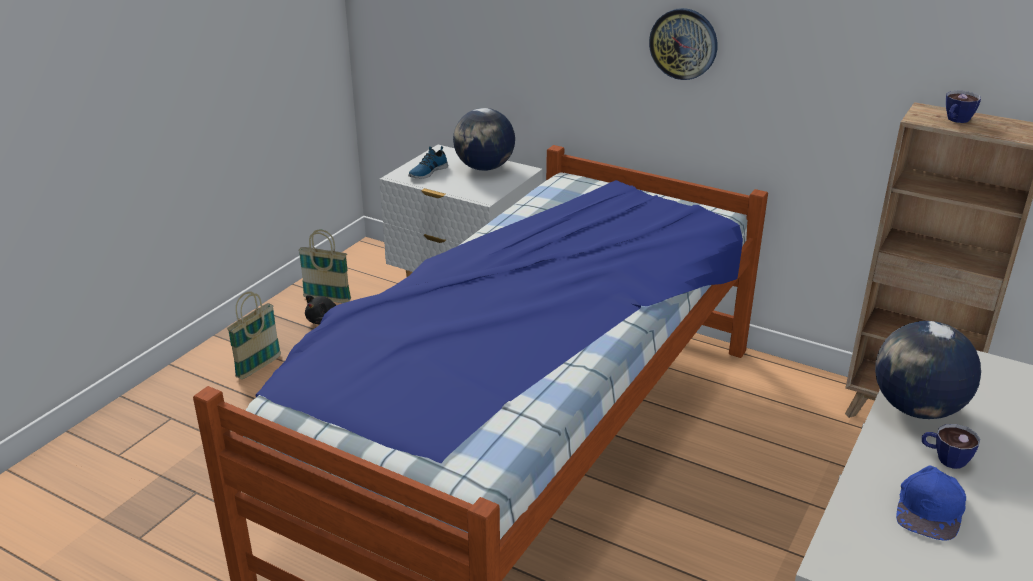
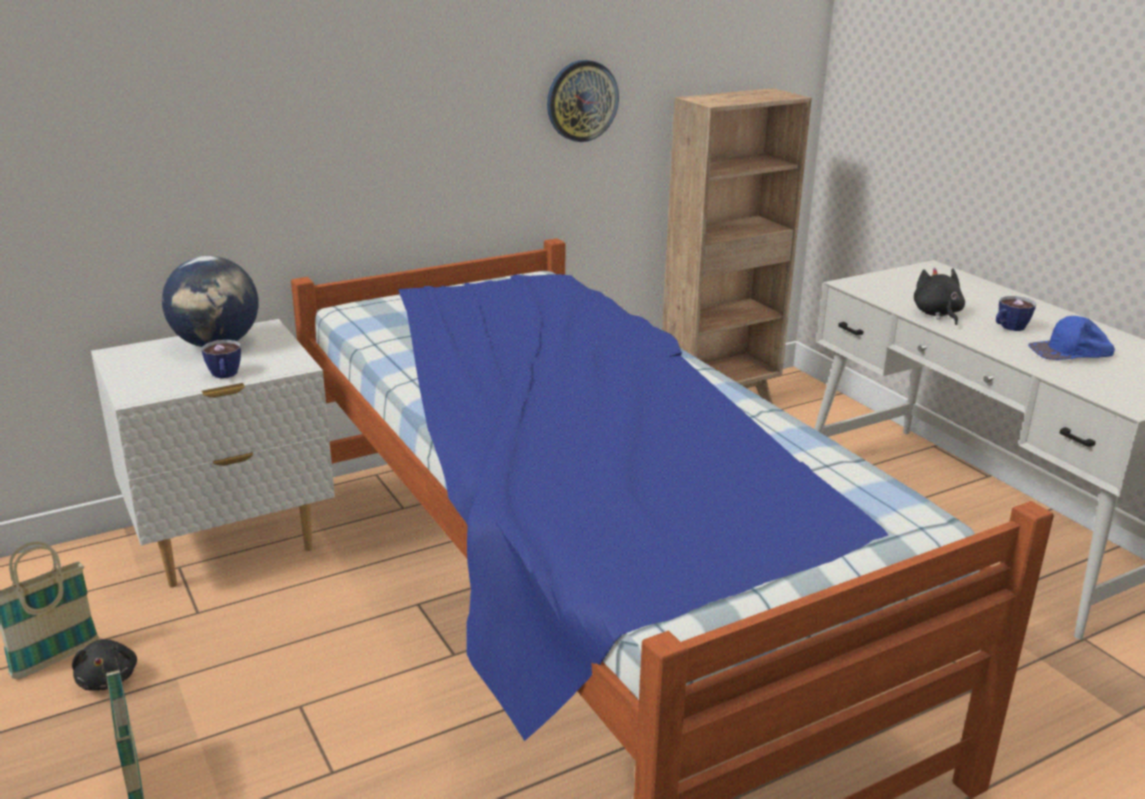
camera: 60 degrees left, 5 degrees down
shoe [408,146,448,179] -> none
wall clock [649,8,717,80] -> wall clock moved to [547,60,619,142]
globe [875,321,981,419] -> black plush toy [914,268,965,325]
blue cap [896,465,966,541] -> blue cap turned 120 degrees clockwise [1028,316,1115,360]
cup [946,90,981,123] -> cup moved to [202,340,241,378]

